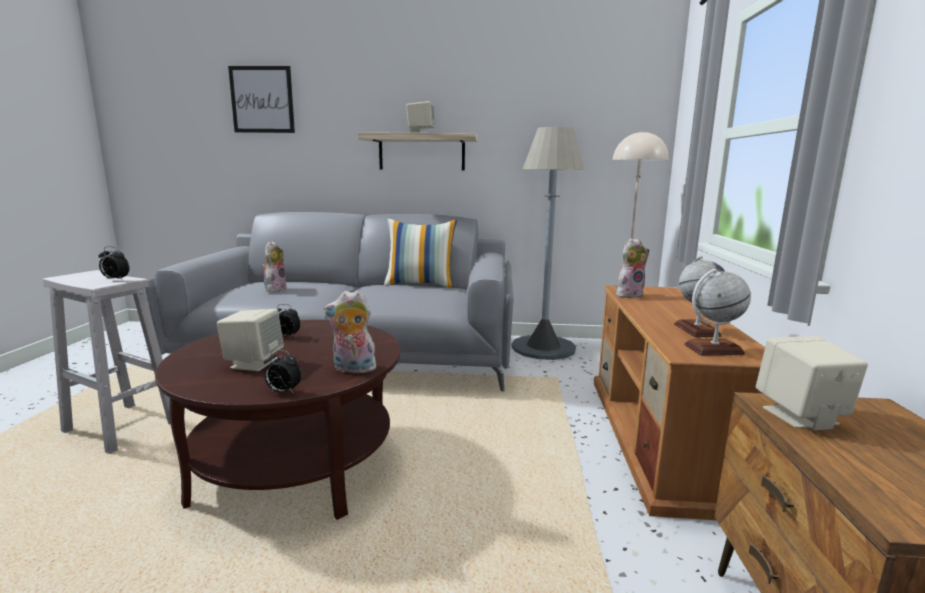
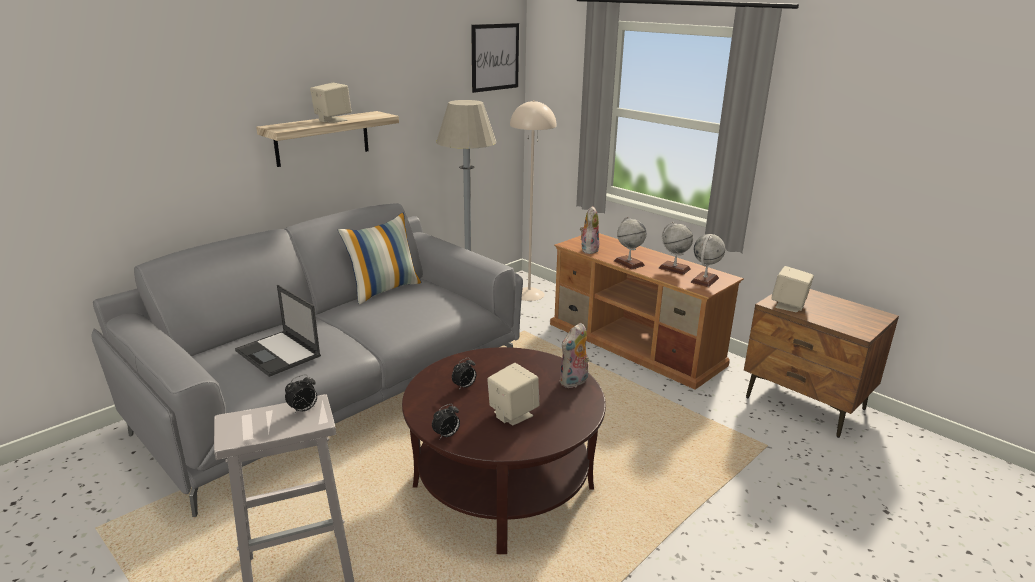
camera: 50 degrees left, 10 degrees up
picture [228,66,295,133] -> picture moved to [471,23,519,93]
plush toy [262,241,287,292] -> laptop [235,285,321,377]
alarm clock [264,349,302,394] -> alarm clock moved to [432,404,460,439]
none -> globe [614,217,646,270]

